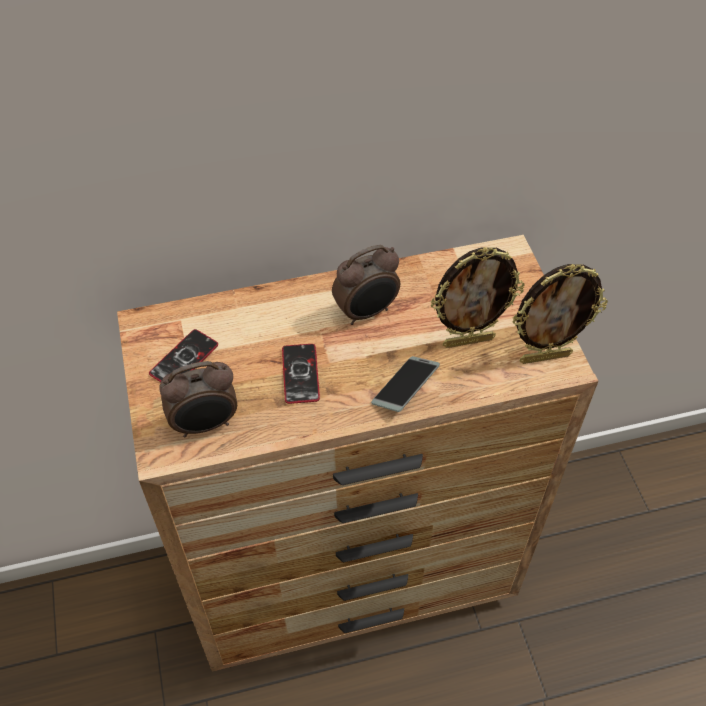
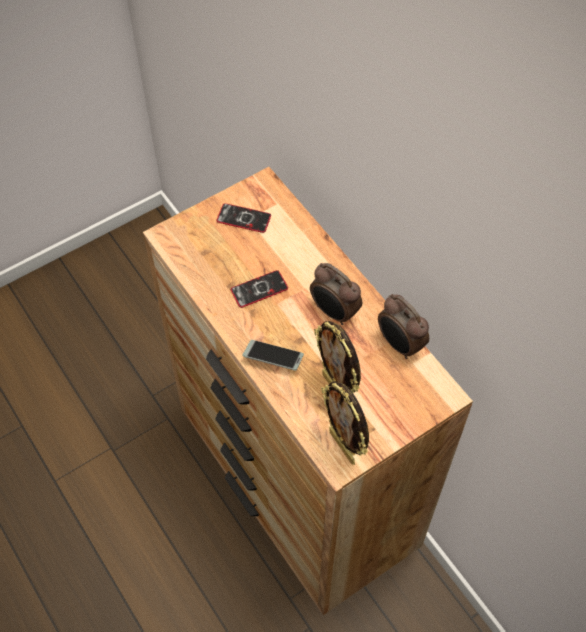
camera: 70 degrees right, 5 degrees up
alarm clock [159,361,237,438] -> alarm clock moved to [378,294,429,359]

